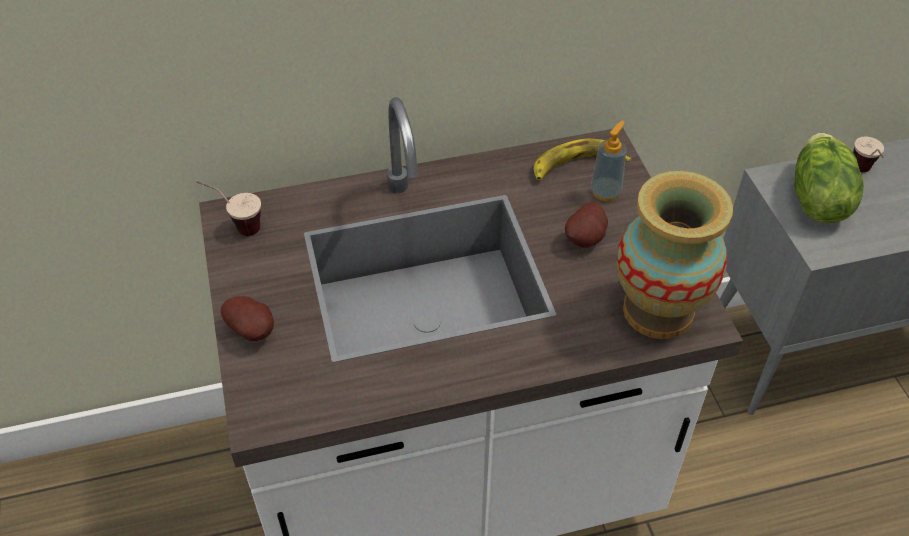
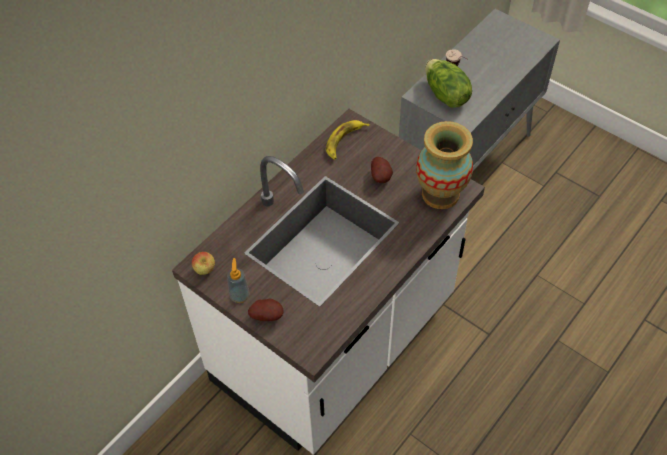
camera: 35 degrees left, 5 degrees up
cup [196,180,261,236] -> apple [192,252,215,275]
soap dispenser [590,121,626,201] -> soap dispenser moved to [227,258,250,303]

